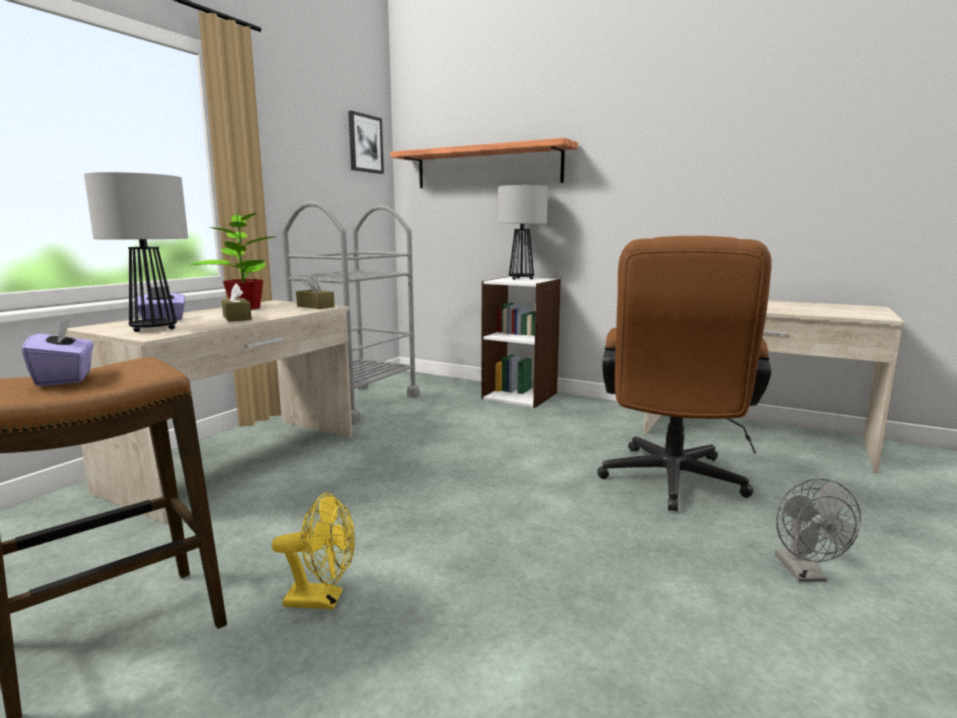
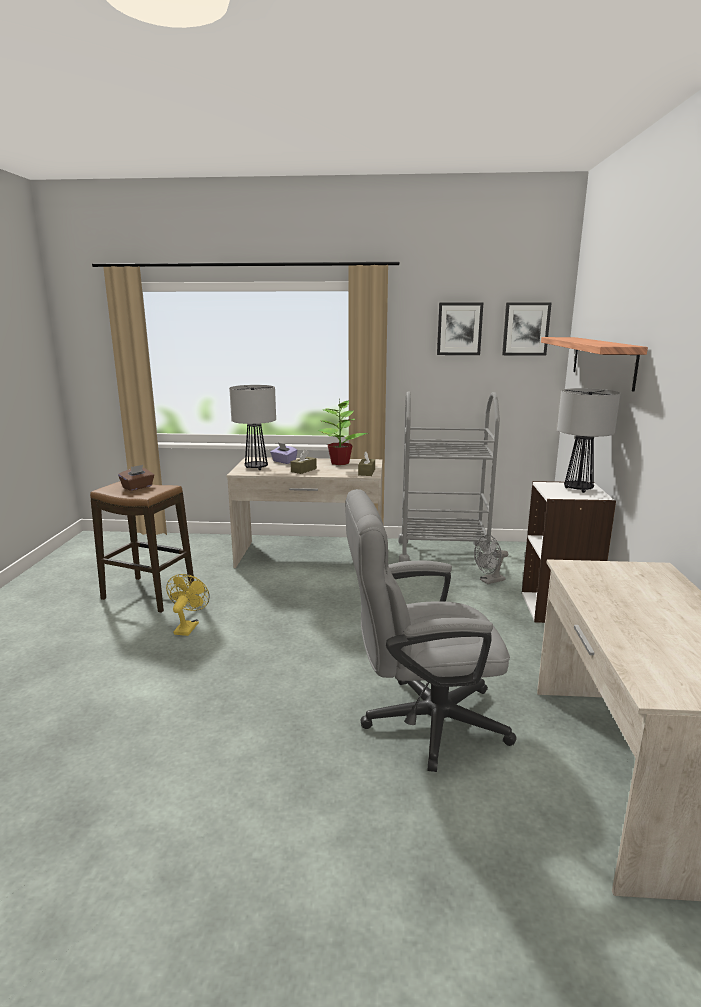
camera: 65 degrees right, 5 degrees up
purple tissue box [22,318,94,386] -> brown tissue box [118,465,154,491]
yellow fan [272,493,355,609] -> yellow fan turned 150 degrees counterclockwise [166,574,210,636]
brown office chair [597,236,772,512] -> grey office chair [345,489,517,772]
grey fan [775,478,861,582] -> grey fan moved to [474,535,508,584]
none -> picture [437,303,483,355]

